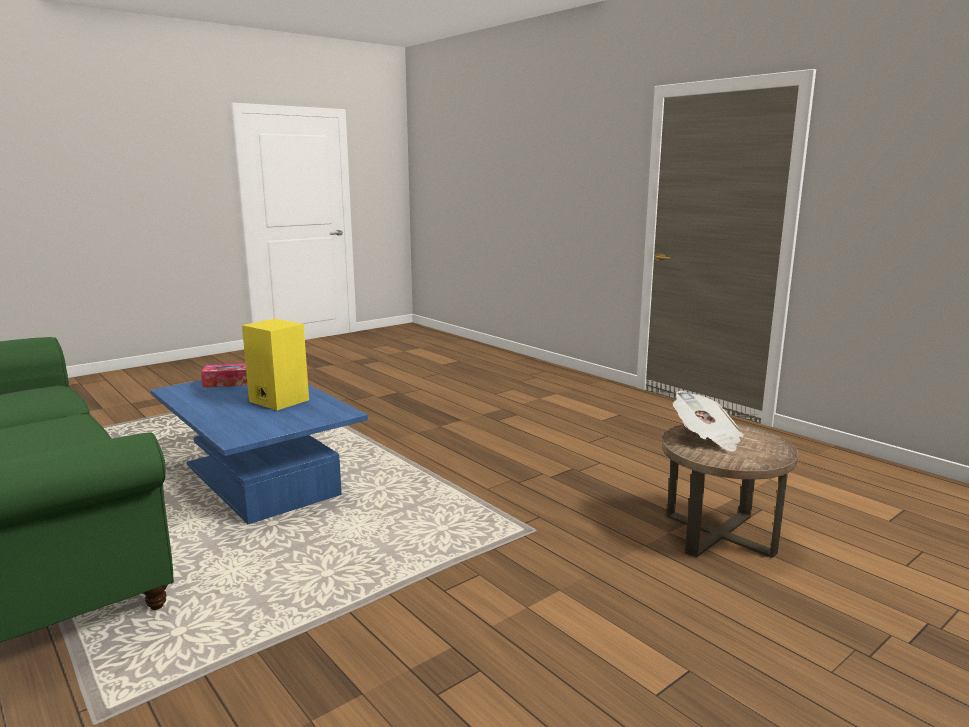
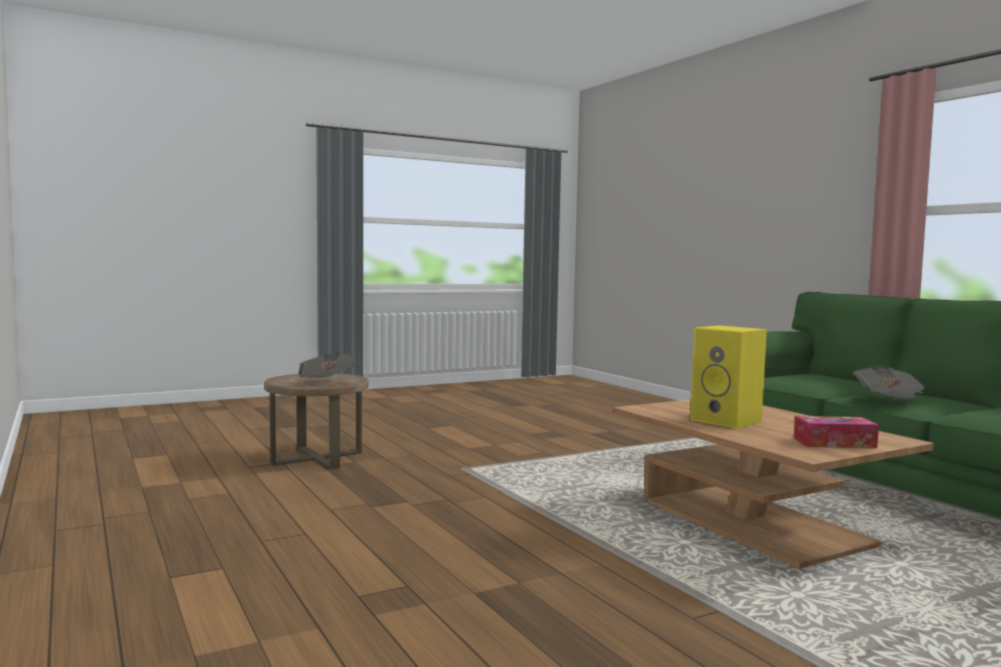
camera: 170 degrees left, 10 degrees down
blue coffee table [151,380,368,524] -> brown coffee table [613,399,934,569]
none -> newspaper [853,366,925,398]

